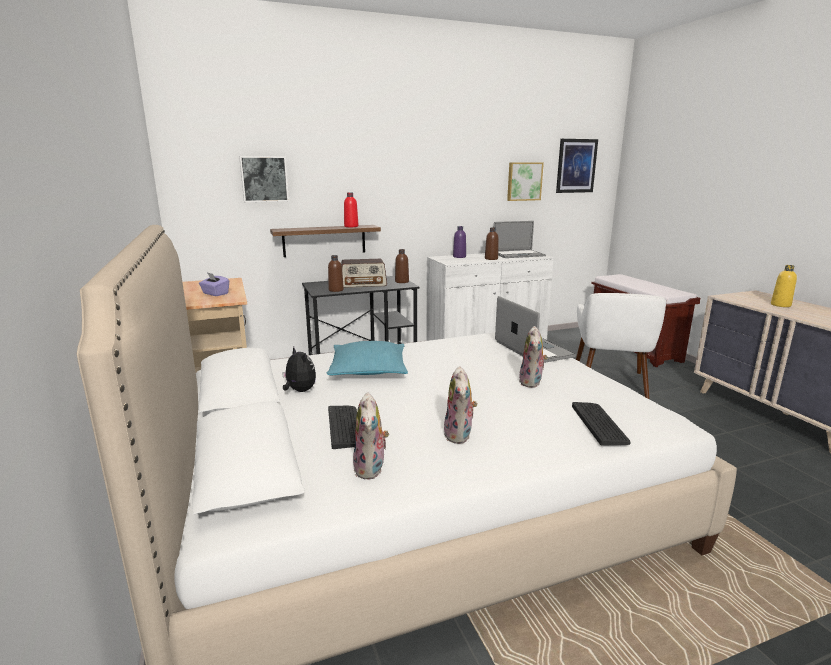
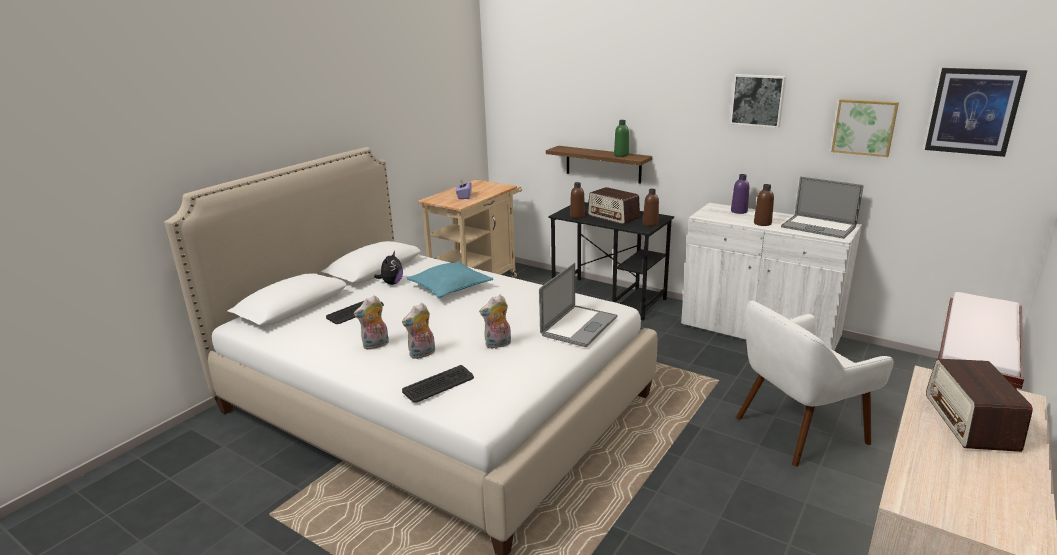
camera: 55 degrees right, 5 degrees up
picture [239,156,289,202] -> picture moved to [730,74,786,128]
red bottle [344,192,358,227] -> green bottle [614,120,629,157]
plush toy [353,392,389,480] -> plush toy moved to [402,303,435,359]
yellow bottle [771,265,797,307] -> radio [926,359,1033,452]

